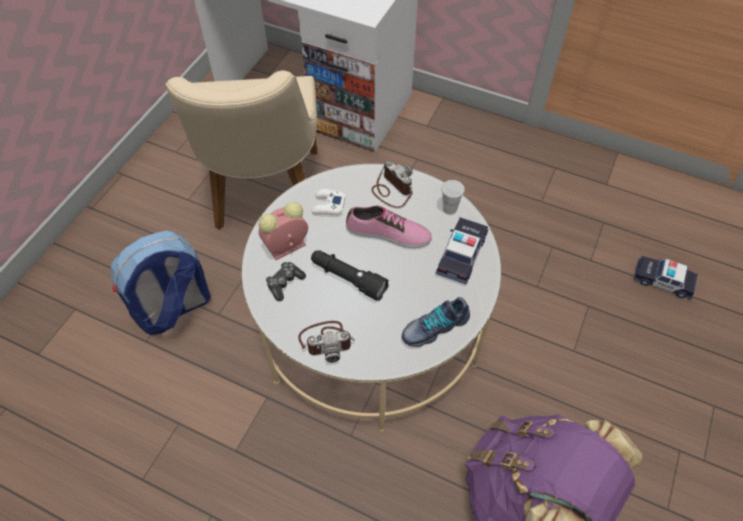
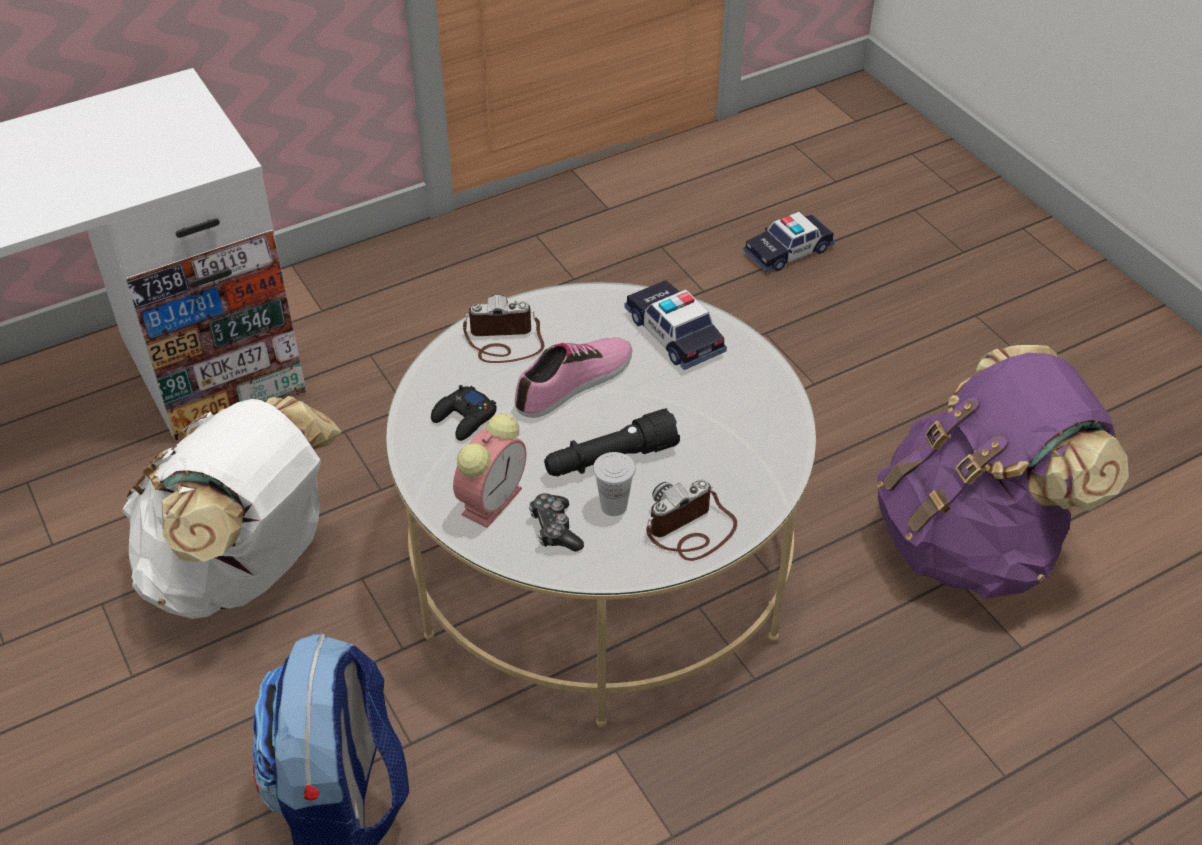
camera: 55 degrees left, 10 degrees down
beige chair [165,70,318,230] -> white backpack [122,396,342,619]
alarm clock [259,202,308,260] -> alarm clock turned 150 degrees counterclockwise [453,413,526,528]
camera [298,321,355,363] -> camera turned 150 degrees counterclockwise [646,480,737,561]
white game controller [312,189,346,215] -> black game controller [431,385,497,441]
shoe [402,297,470,347] -> none
white cup [441,180,465,215] -> white cup moved to [593,452,636,516]

